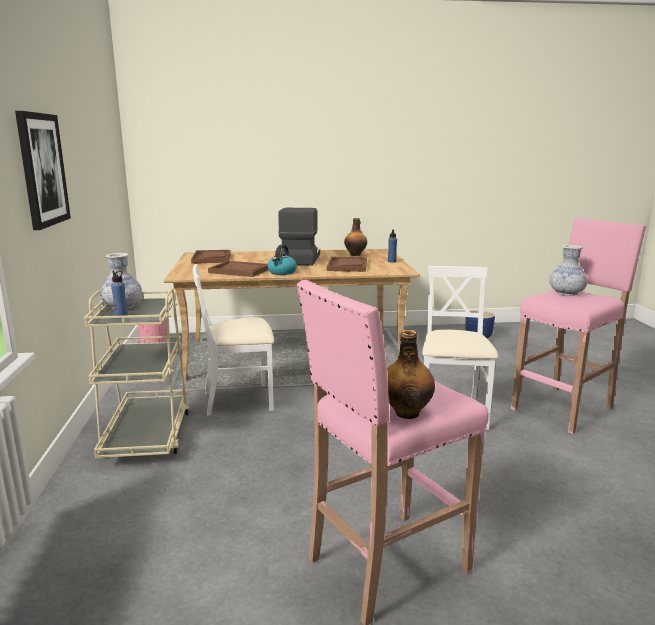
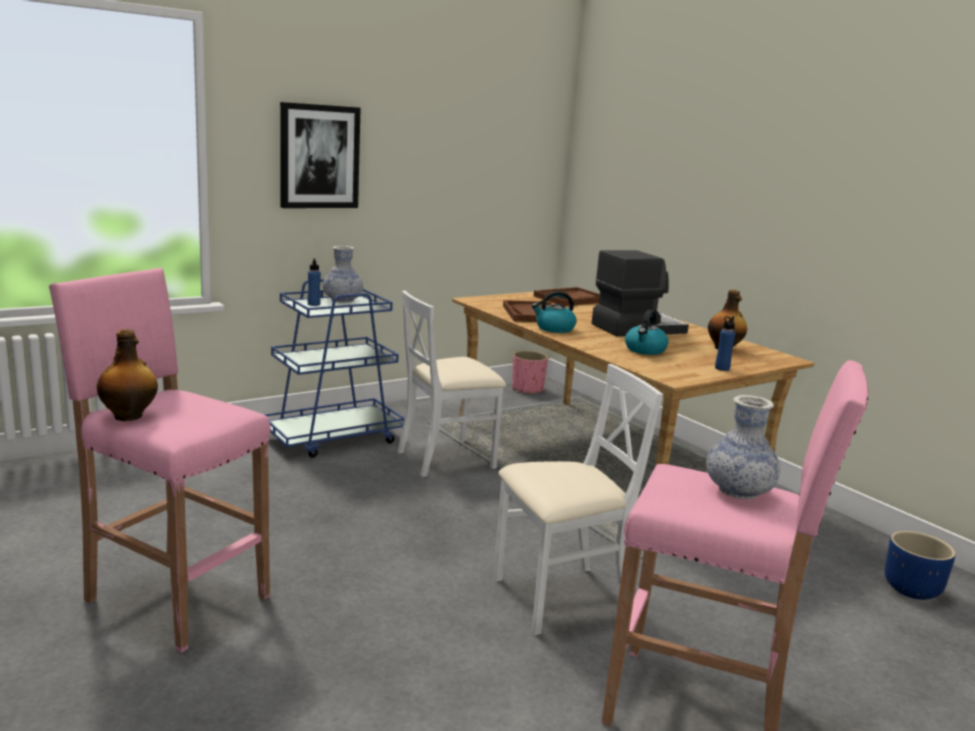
camera: 60 degrees right, 0 degrees up
beige cart [84,288,190,458] -> blue cart [263,279,404,458]
white chair [193,264,274,416] -> white chair turned 75 degrees counterclockwise [398,290,506,477]
brown tray [327,257,367,272] -> kettle [625,310,669,355]

